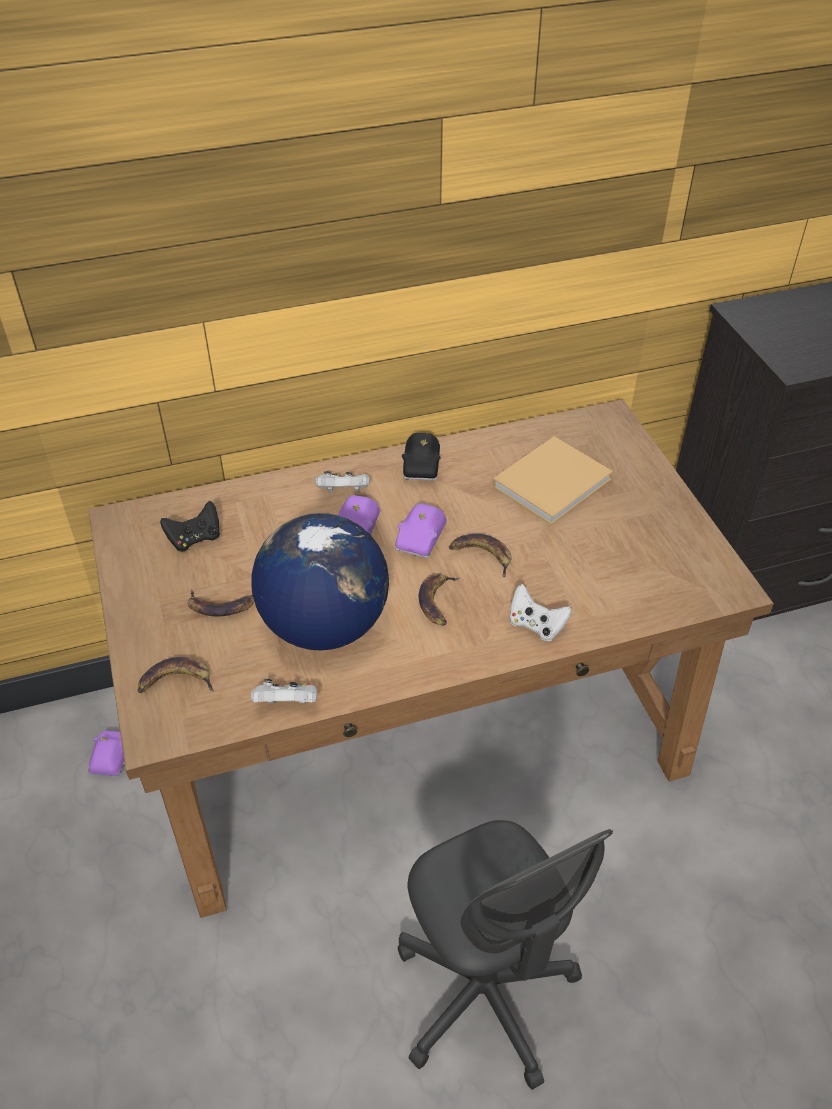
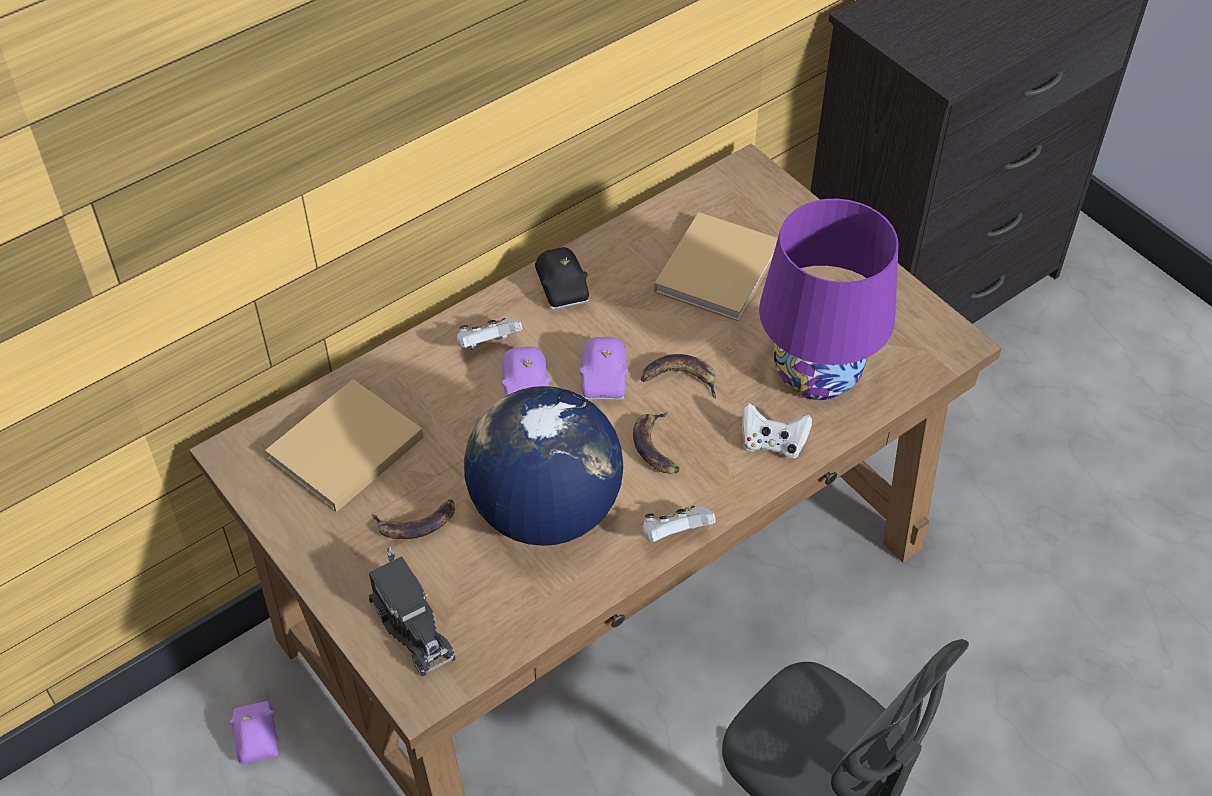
camera: 20 degrees left, 5 degrees up
banana [138,657,214,693] -> toy truck [369,547,456,677]
black game controller [160,501,220,552] -> beige book [265,379,424,512]
white game controller [251,679,318,704] -> white game controller moved to [642,505,716,542]
none -> purple table lamp [759,199,899,400]

